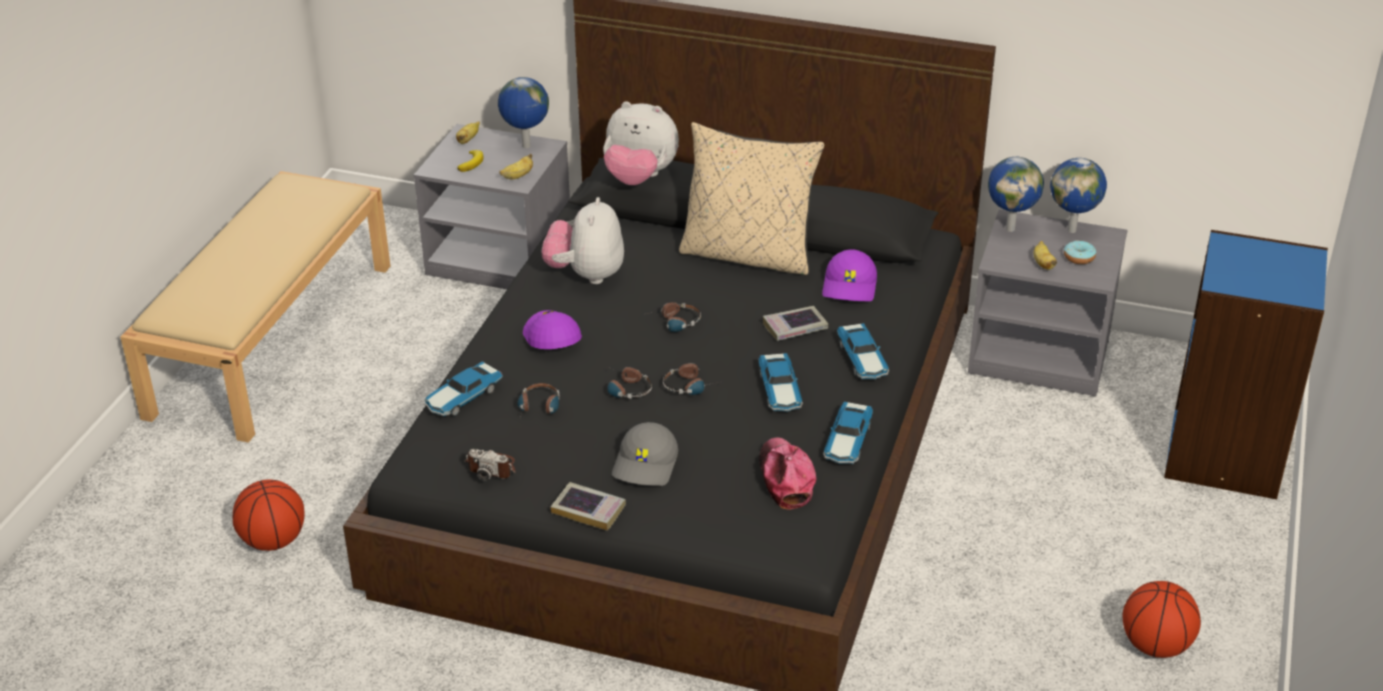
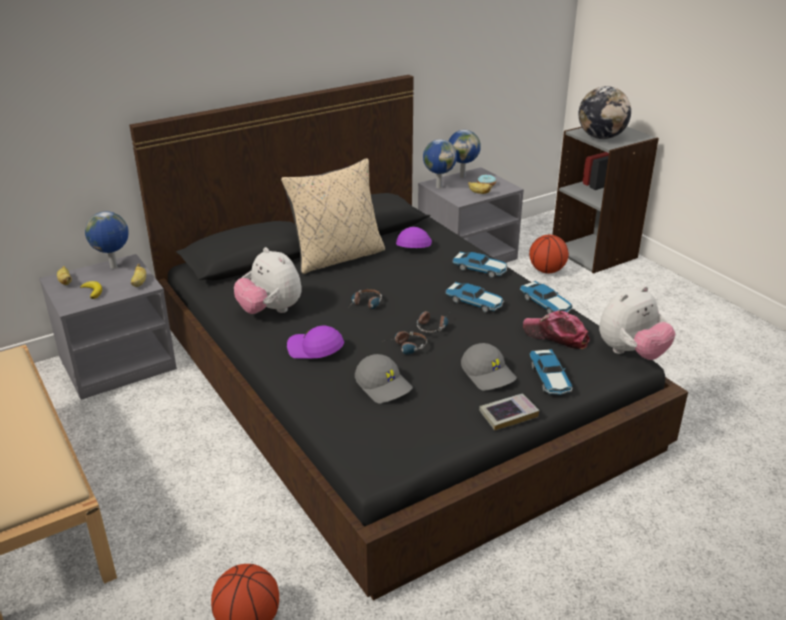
camera: 50 degrees left, 5 degrees down
toy car [424,362,503,417] -> toy car moved to [530,349,573,395]
camera [464,449,515,481] -> none
headphones [517,382,559,418] -> grey cap [355,354,413,403]
plush toy [603,101,679,185] -> plush toy moved to [599,286,676,360]
book [763,306,828,341] -> none
purple cap [822,249,877,301] -> purple cap turned 135 degrees counterclockwise [396,227,432,248]
basketball [1123,581,1201,658] -> basketball moved to [529,235,569,273]
blue bookcase [1164,230,1328,499] -> grey bookcase [552,127,659,273]
none -> globe [578,86,631,139]

